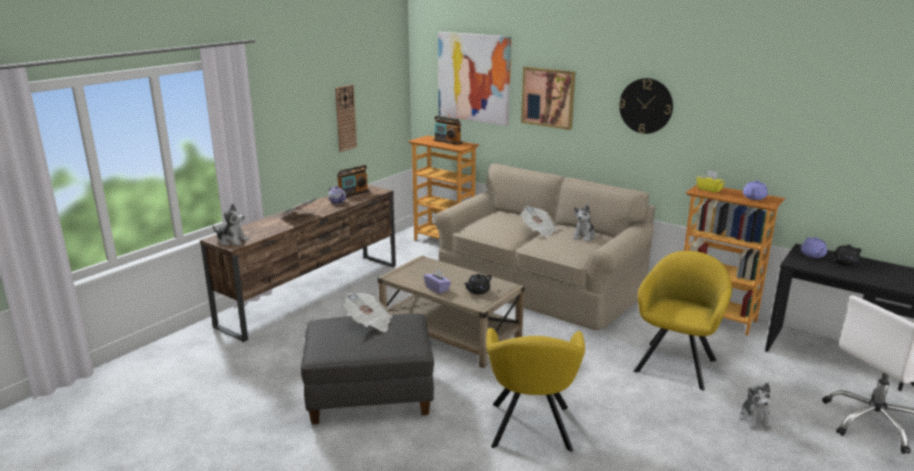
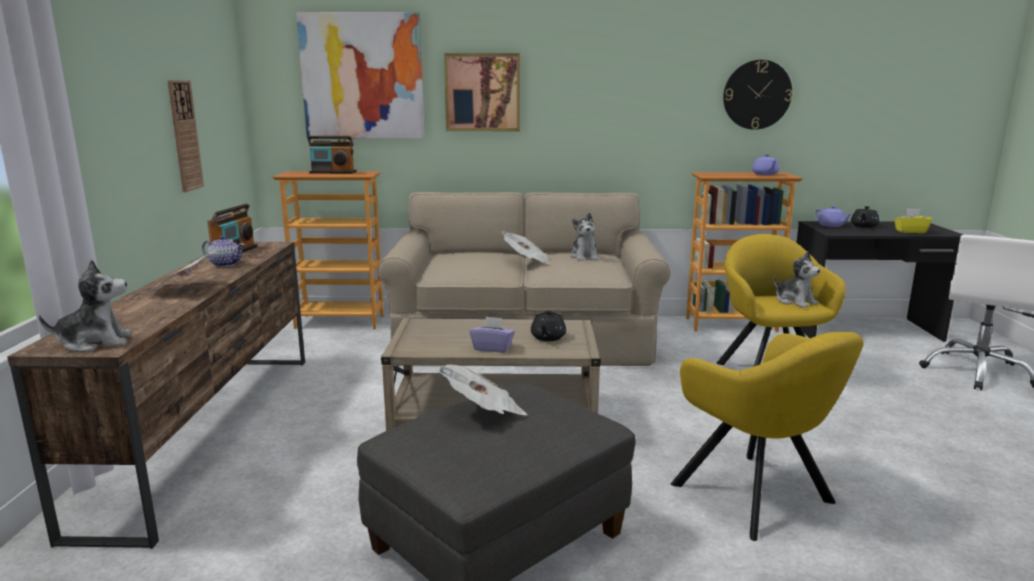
camera: 35 degrees left, 5 degrees down
wall clock [619,78,673,134] -> wall clock moved to [723,60,792,130]
yellow tissue box [696,170,725,193] -> yellow tissue box moved to [894,208,932,233]
plush toy [739,383,772,429] -> plush toy moved to [774,251,821,308]

